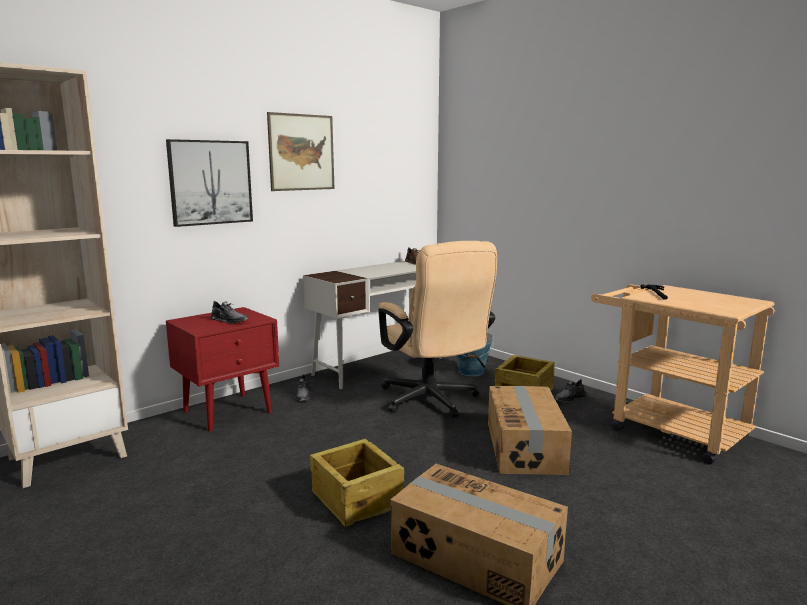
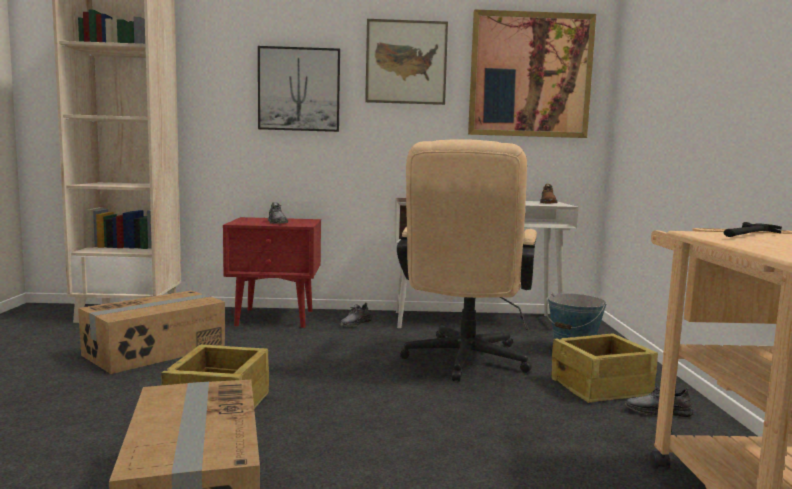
camera: 40 degrees right, 5 degrees down
cardboard box [488,386,572,475] -> cardboard box moved to [78,291,225,374]
none -> picture [468,10,596,138]

